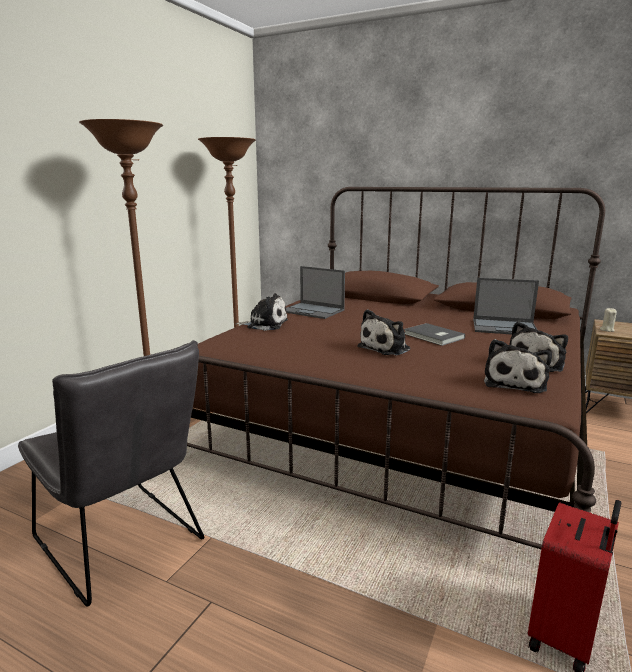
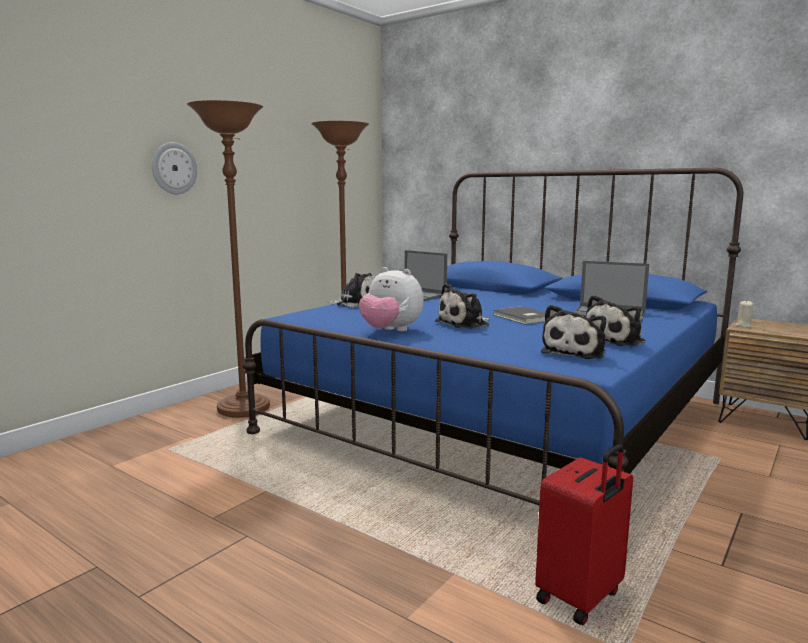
camera: 10 degrees right, 5 degrees down
grey chair [18,340,204,607] -> none
brown bed [187,187,605,549] -> blue bed [242,168,743,505]
none -> wall clock [152,142,197,194]
none -> plush toy [359,267,423,331]

